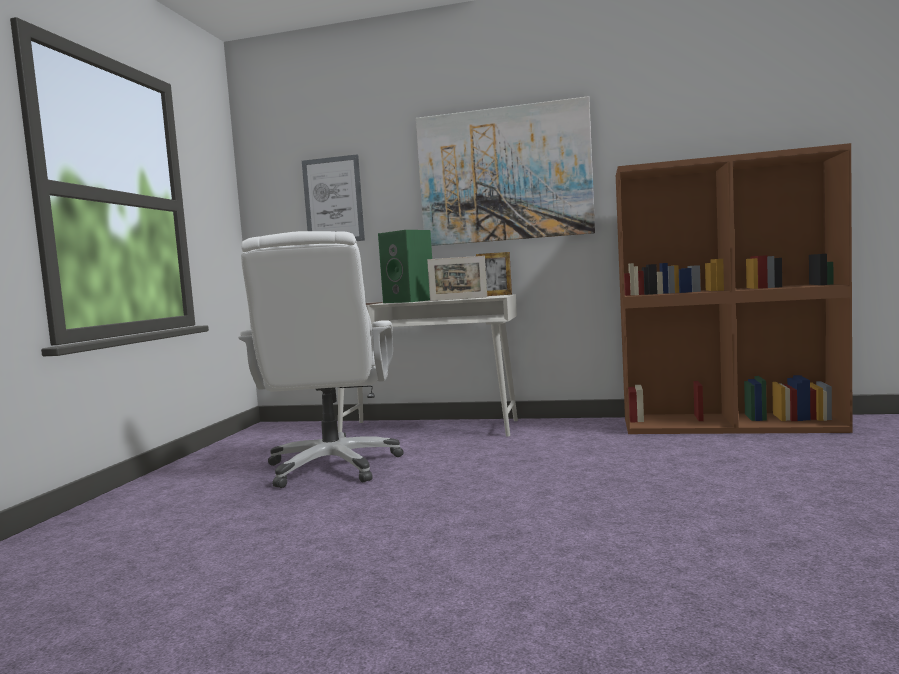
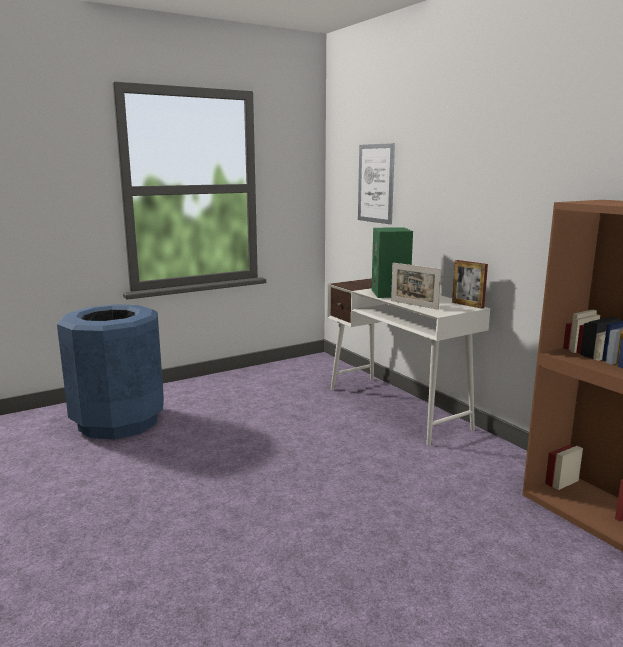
camera: 45 degrees right, 10 degrees up
white office chair [238,231,404,488] -> none
picture [416,96,595,246] -> none
none -> blue trash can [57,304,164,439]

